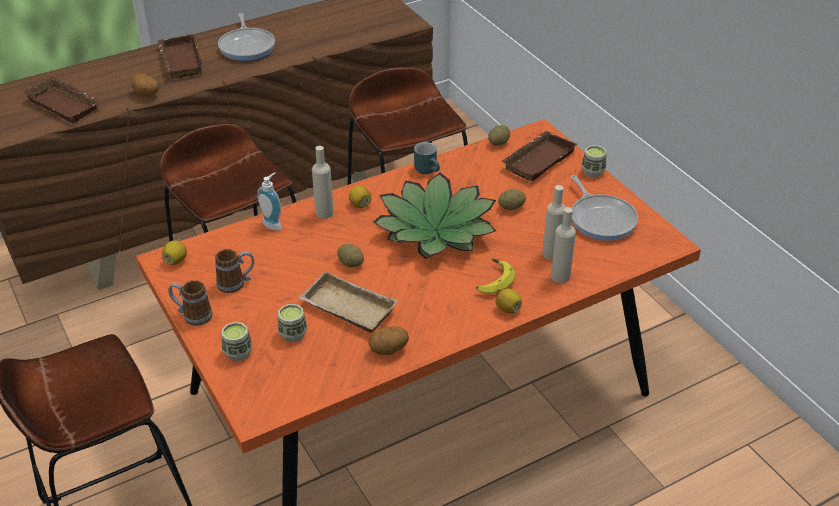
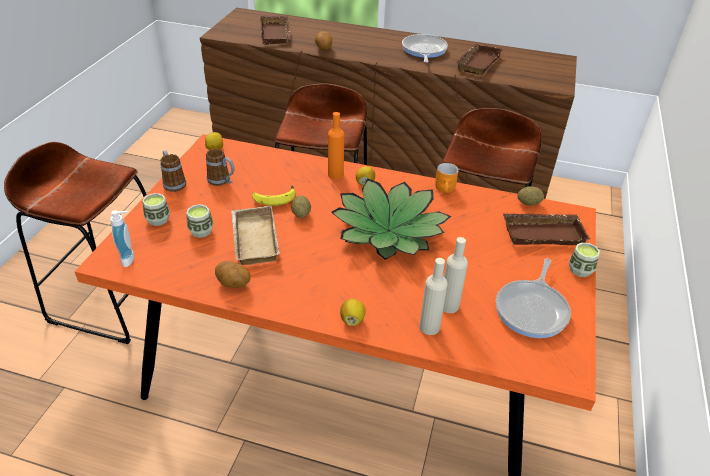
camera: 45 degrees right, 0 degrees up
brown tray [158,34,204,78] -> brown tray moved to [455,44,503,75]
frying pan [218,13,275,61] -> frying pan turned 150 degrees clockwise [402,34,448,63]
soap dispenser [257,173,282,231] -> soap dispenser moved to [110,210,134,267]
beige bottle [312,146,334,219] -> orange bottle [328,112,344,179]
turquoise mug [414,142,440,174] -> orange mug [435,163,459,193]
banana [476,258,515,294] -> banana moved to [252,185,296,206]
potato [498,189,526,210] -> none

